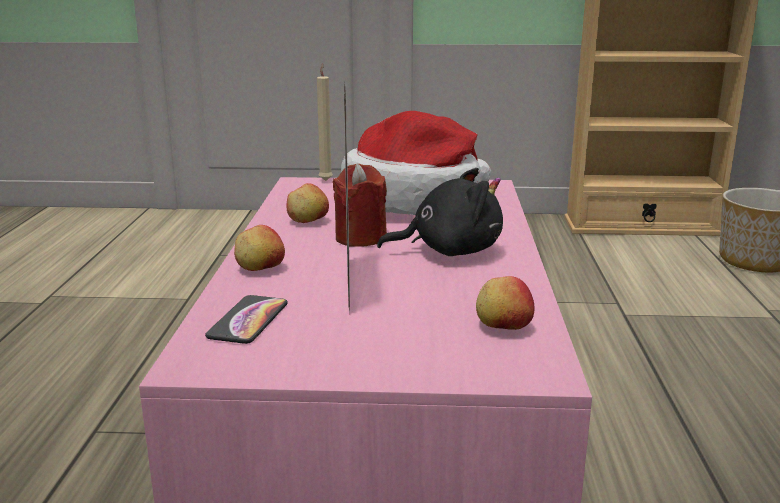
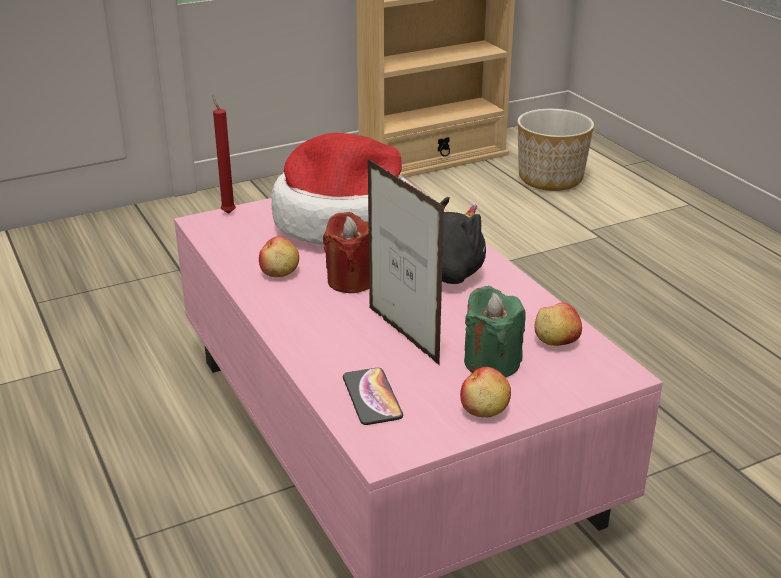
camera: 30 degrees left, 10 degrees up
apple [234,225,285,271] -> apple moved to [460,367,511,418]
beige candle [317,64,333,181] -> red candle [212,95,236,214]
none -> green candle [464,286,526,377]

